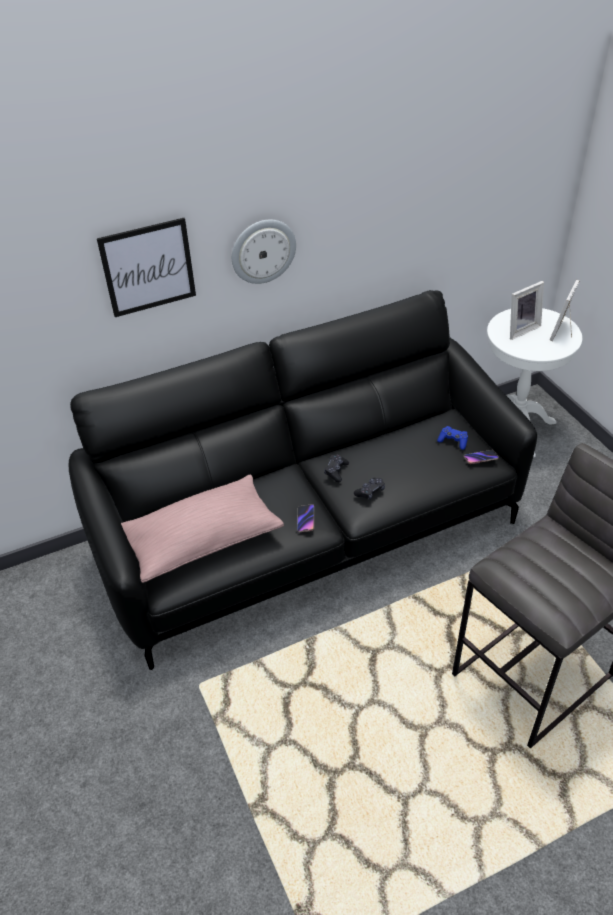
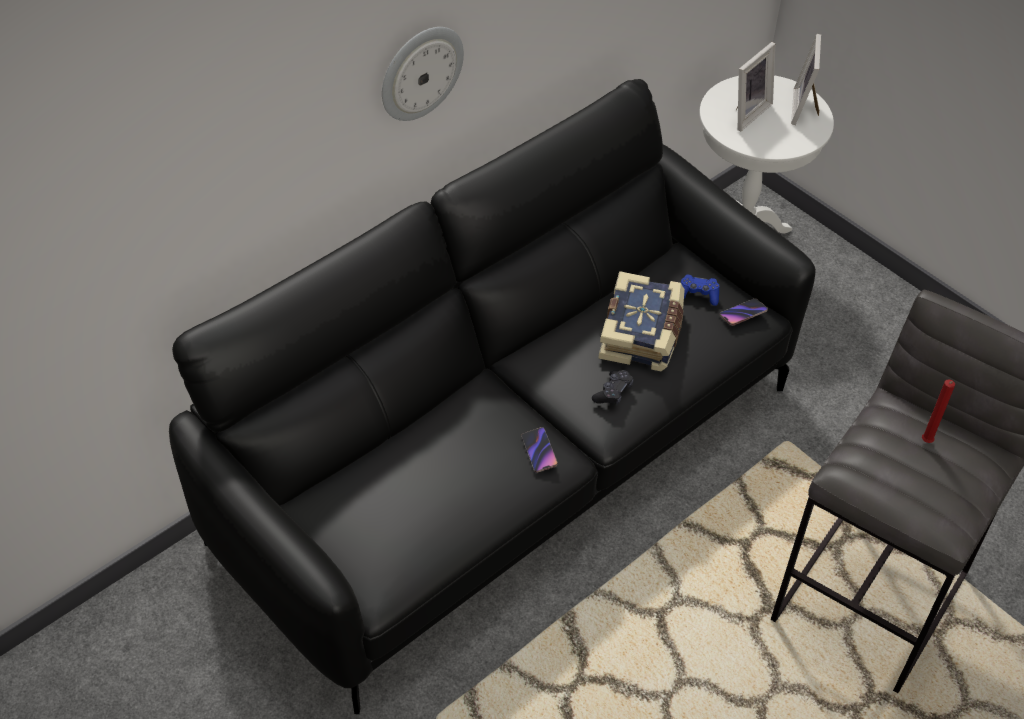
camera: 20 degrees left, 5 degrees up
picture [97,218,196,317] -> none
pink pillow [121,475,284,583] -> none
black game controller [324,454,349,482] -> none
none -> book [599,271,685,371]
none -> red candle [922,379,955,443]

